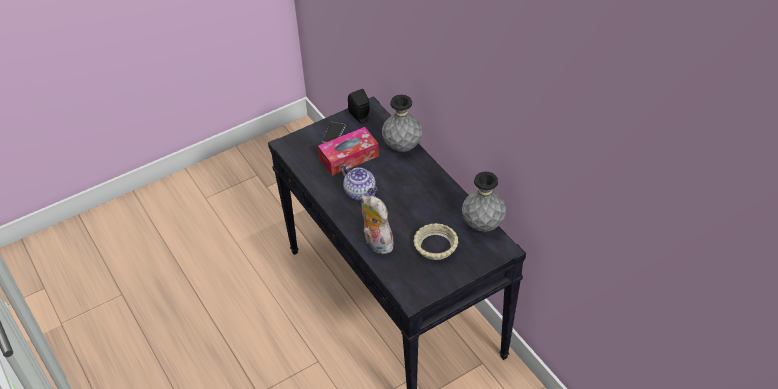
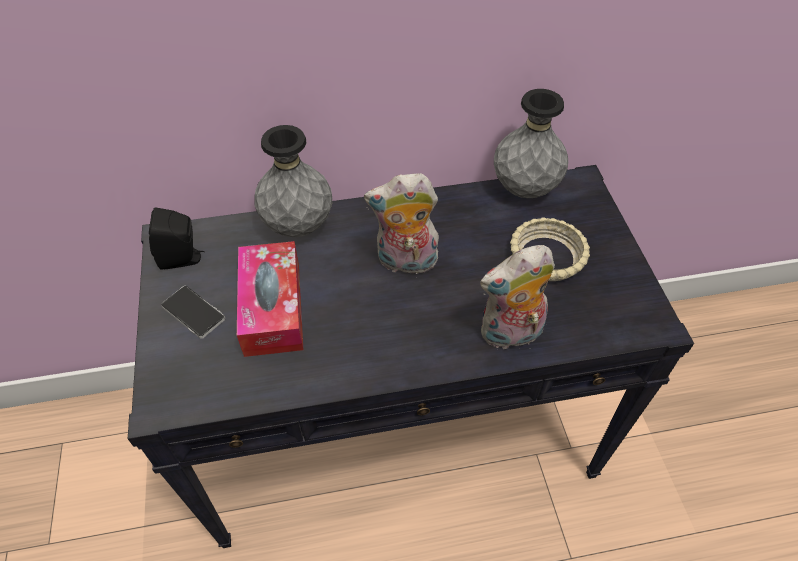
camera: 70 degrees left, 5 degrees up
teapot [341,164,378,200] -> none
none -> plush toy [364,173,439,274]

